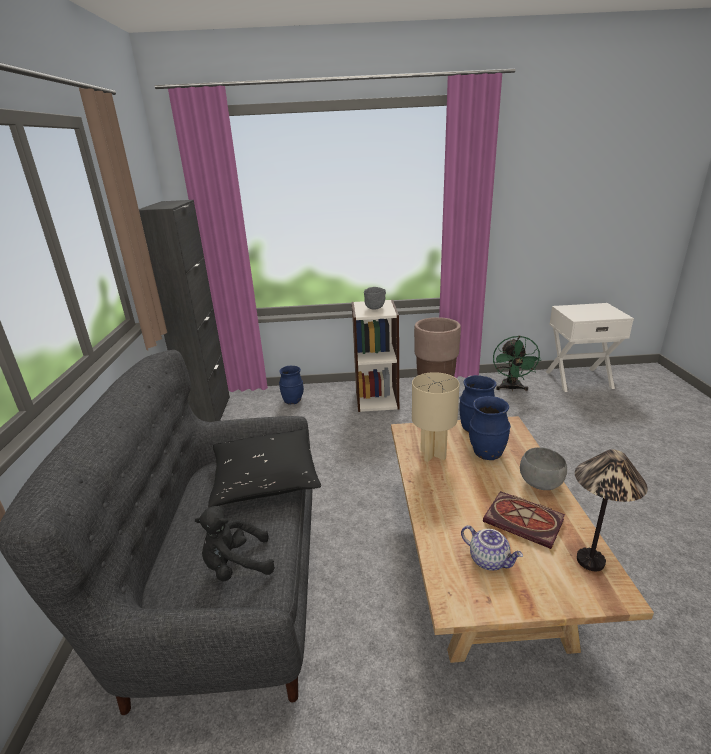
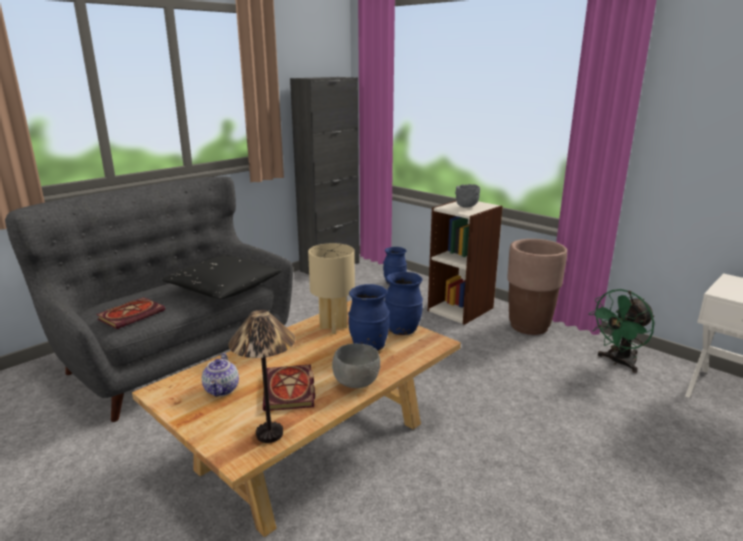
camera: 45 degrees right, 5 degrees down
black plush toy [195,506,275,582] -> book [96,297,165,329]

